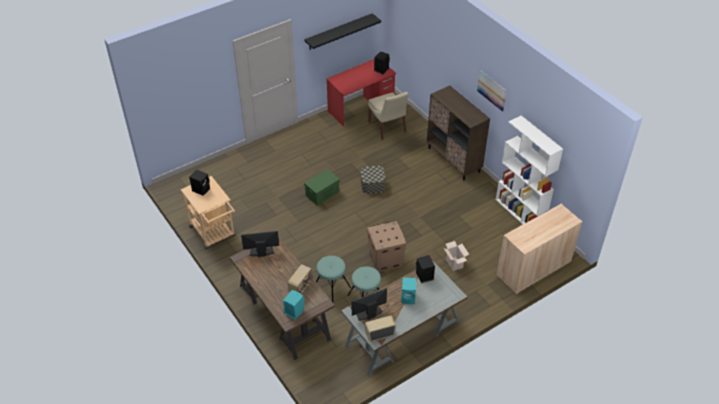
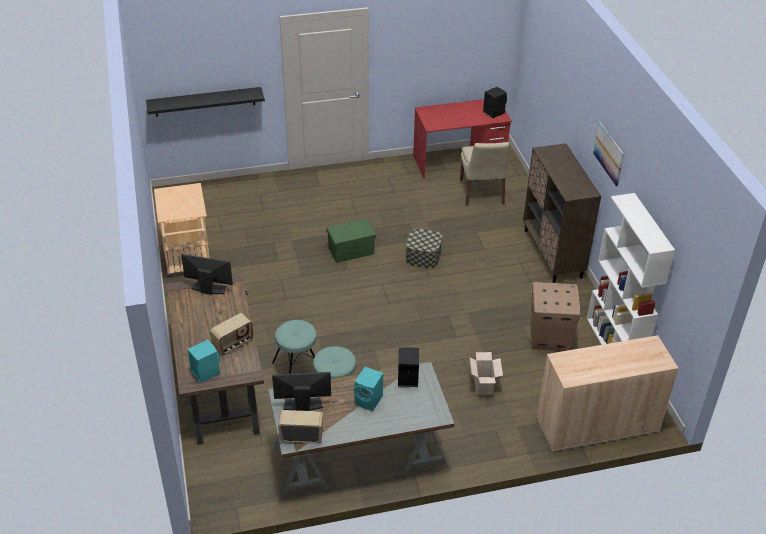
camera: 20 degrees right, 5 degrees down
black speaker [189,169,210,195] -> none
black shelf [304,13,381,50] -> black shelf moved to [146,87,265,117]
cardboard box [367,221,406,272] -> cardboard box moved to [530,282,580,351]

